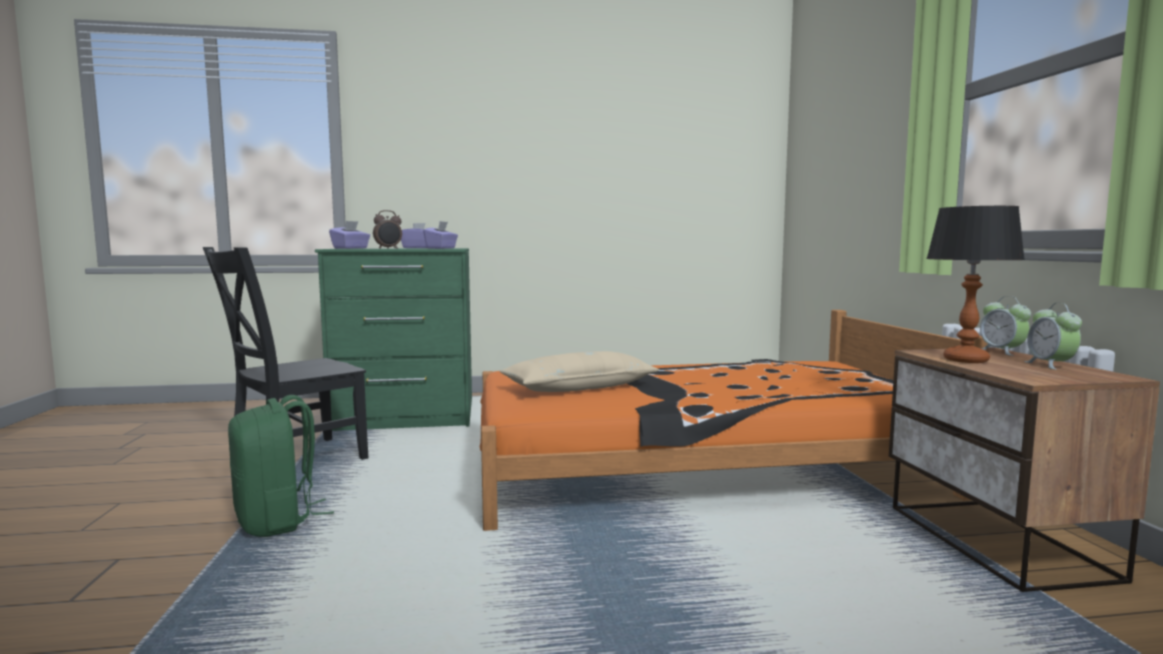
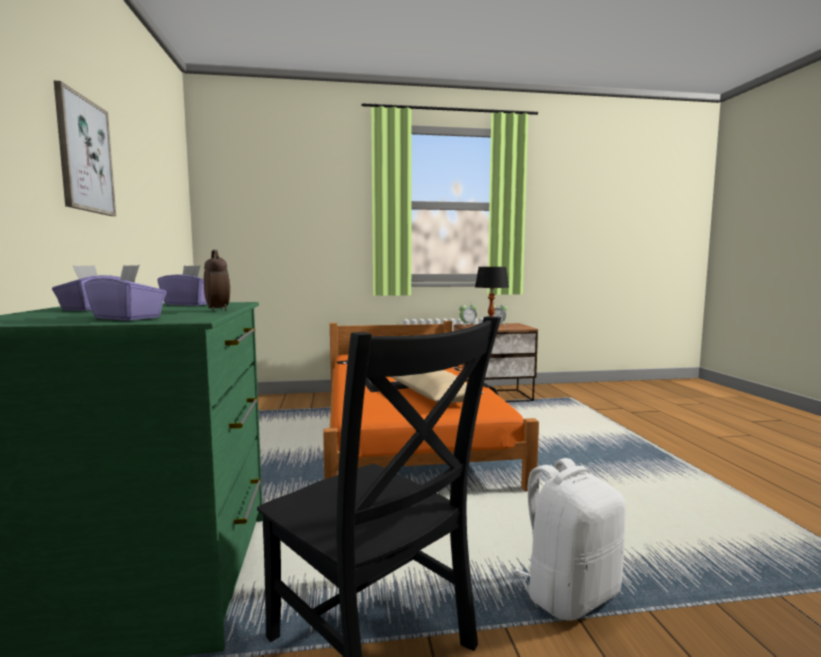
camera: 90 degrees left, 0 degrees up
green backpack [228,395,334,537] -> white backpack [515,458,626,621]
none -> picture [54,81,116,216]

